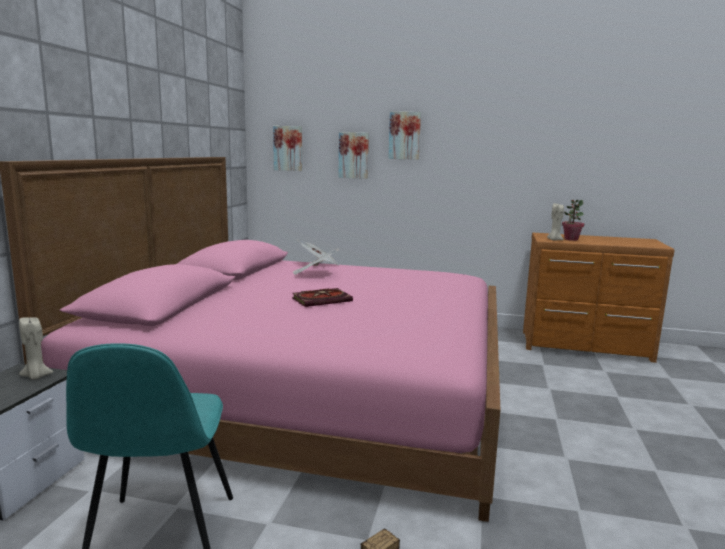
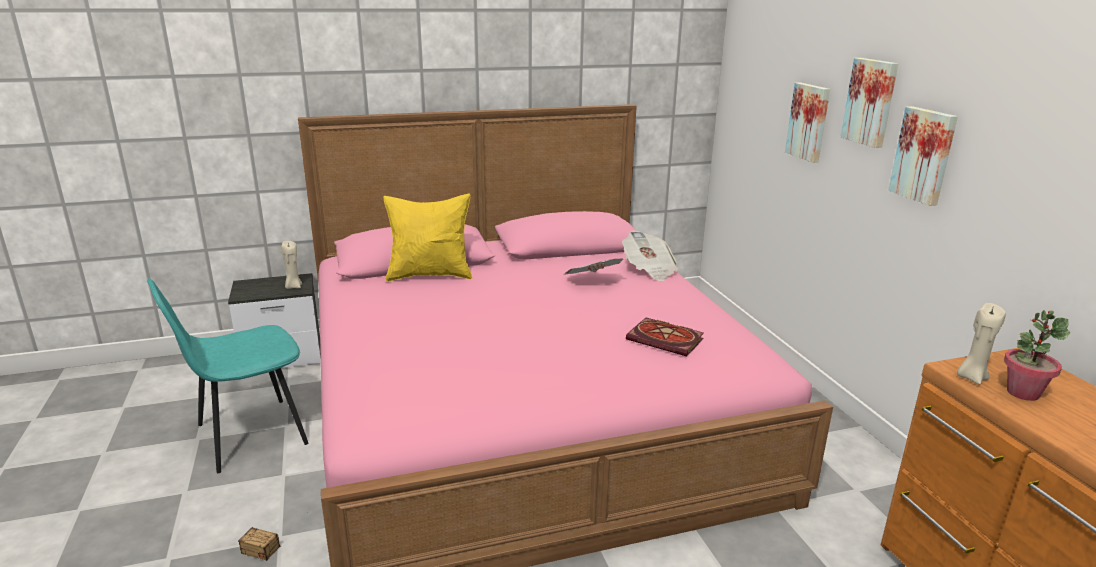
camera: 60 degrees right, 10 degrees up
picture [273,126,302,171] -> picture moved to [888,106,958,206]
book [292,288,353,307] -> book moved to [626,318,704,356]
none -> yellow pillow [383,194,472,282]

